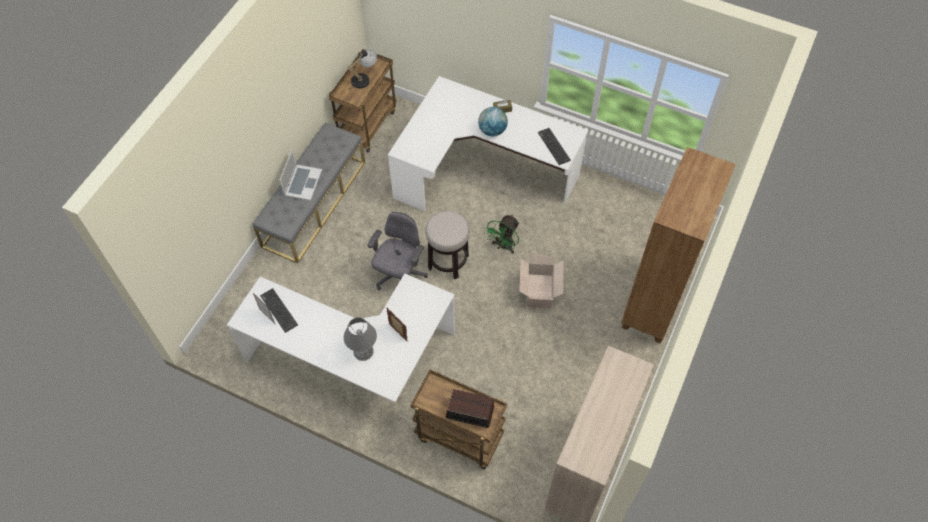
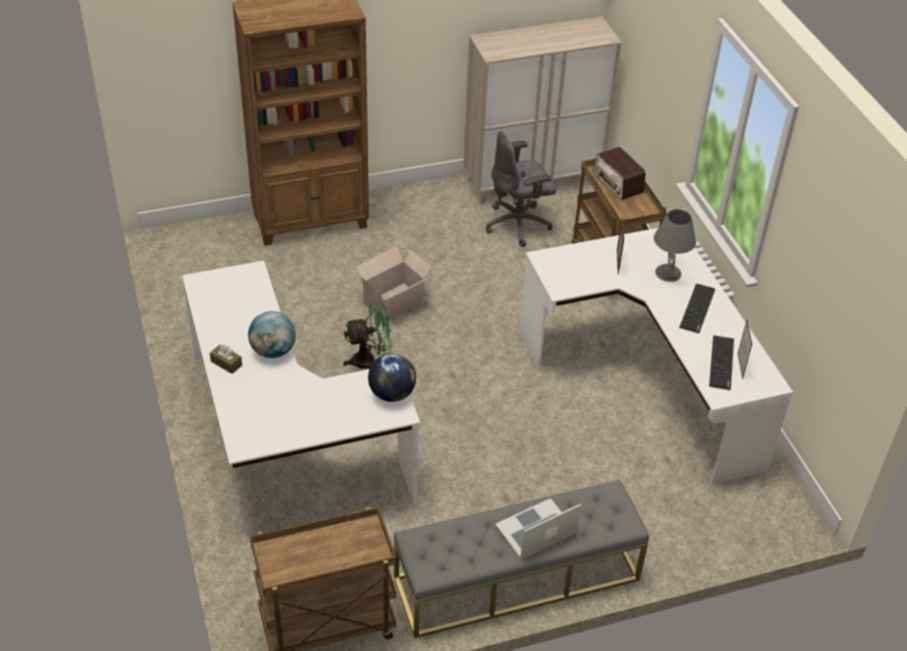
camera: 135 degrees left, 15 degrees down
table lamp [348,50,377,90] -> none
grey office chair [367,212,428,290] -> grey office chair moved to [486,131,556,247]
stool [425,211,470,279] -> none
keyboard [538,128,571,165] -> keyboard moved to [679,284,715,333]
none -> globe [368,353,416,402]

